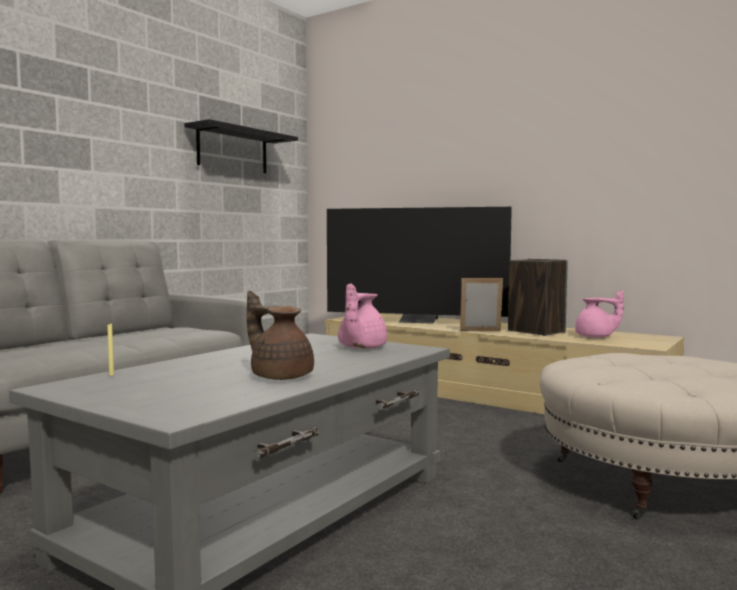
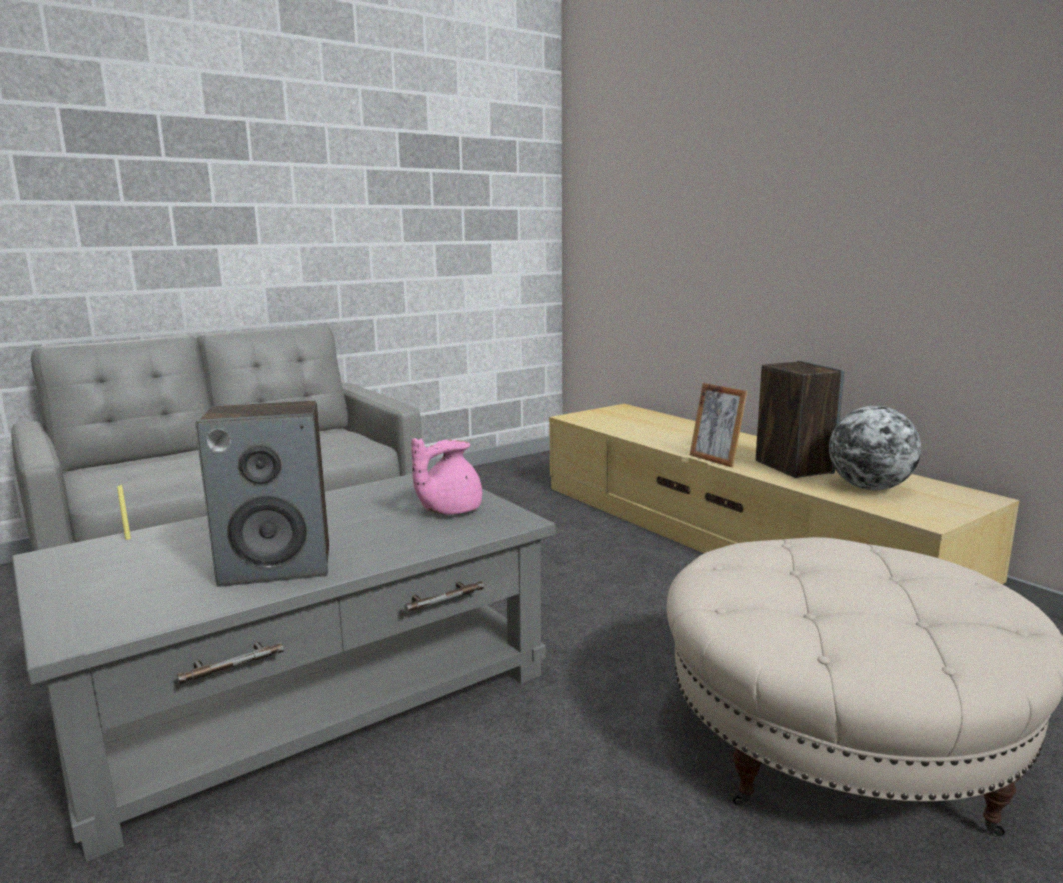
camera: 20 degrees right, 10 degrees up
black shelf [184,119,298,173] -> none
brown teapot [247,291,314,380] -> speaker [195,401,329,587]
television [327,207,512,324] -> none
picture frame [460,278,503,331] -> picture frame turned 150 degrees counterclockwise [690,383,748,467]
pink teapot [575,290,624,338] -> globe [829,406,921,490]

